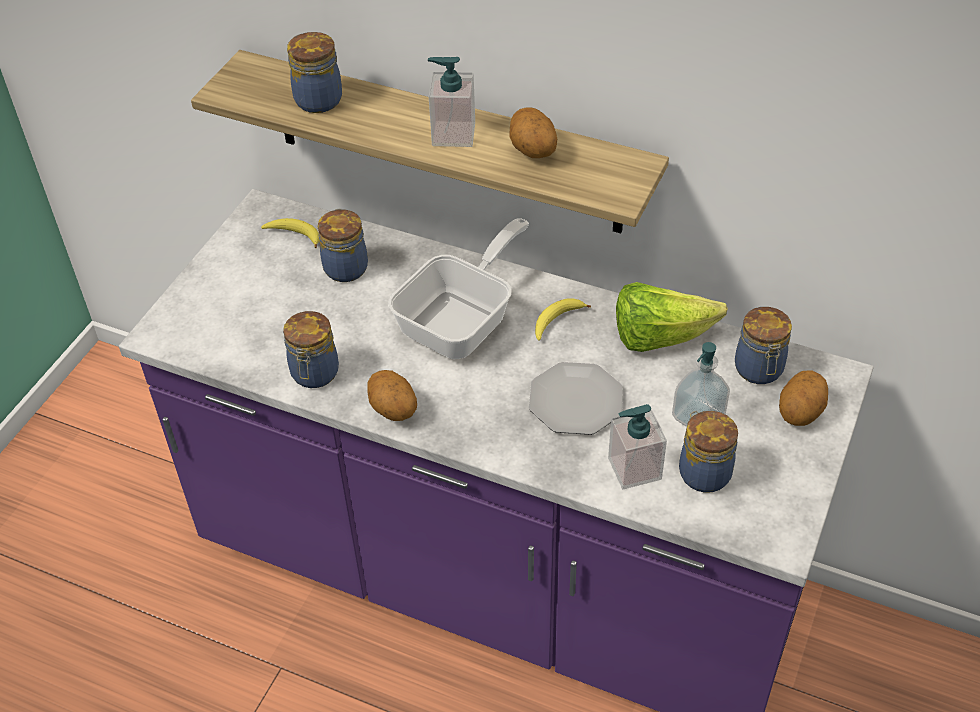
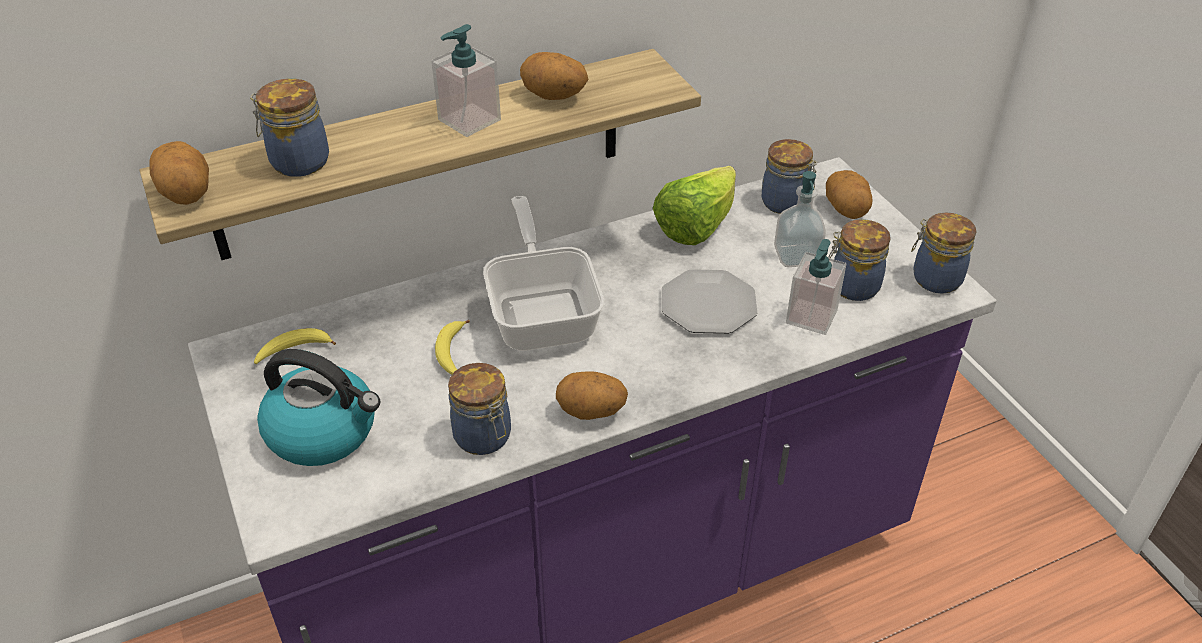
camera: 50 degrees left, 5 degrees down
jar [318,208,368,282] -> jar moved to [911,212,976,294]
banana [535,298,591,341] -> banana moved to [435,320,470,375]
none -> potato [149,141,209,205]
none -> kettle [257,349,380,466]

